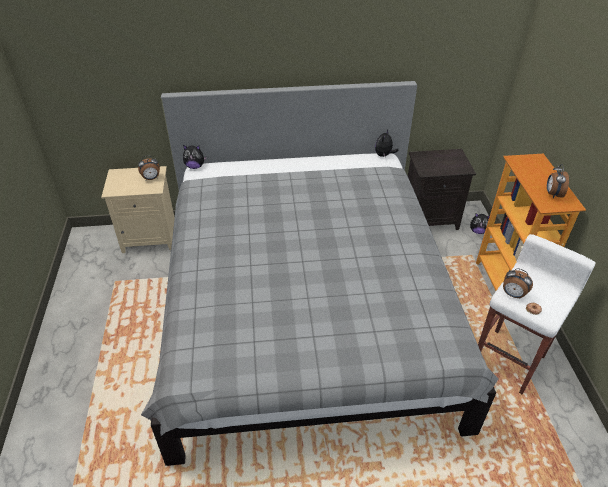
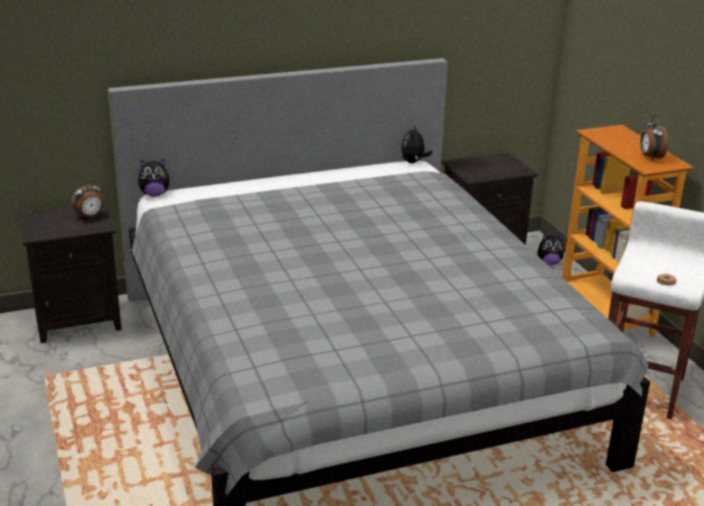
camera: 15 degrees left, 15 degrees down
beige nightstand [101,166,175,253] -> black nightstand [18,202,122,343]
alarm clock [503,268,533,298] -> none

